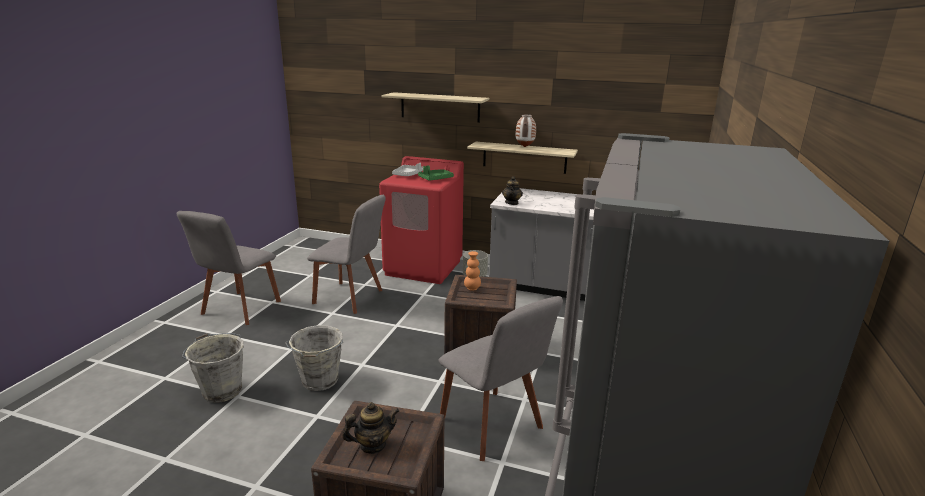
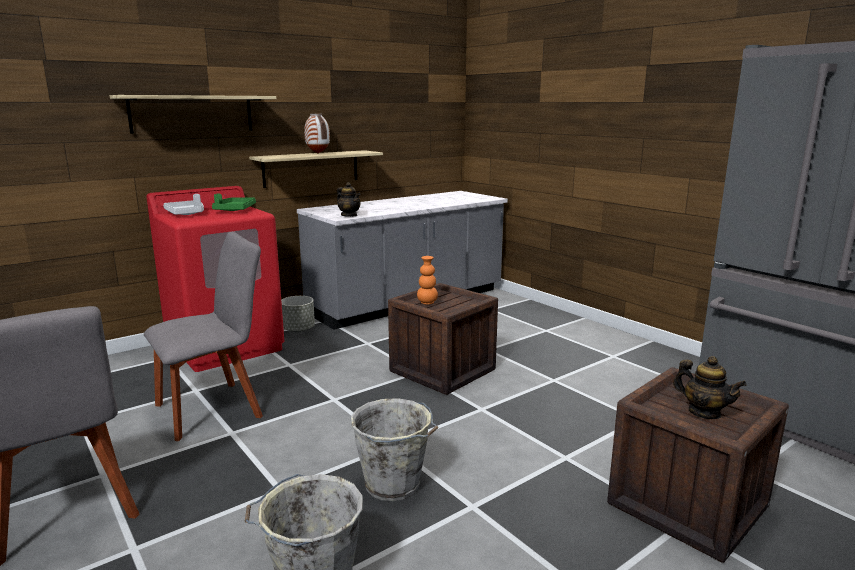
camera: 55 degrees left, 5 degrees down
teapot [342,402,399,454] -> teapot turned 120 degrees clockwise [673,356,746,419]
grey chair [438,296,563,461] -> none

